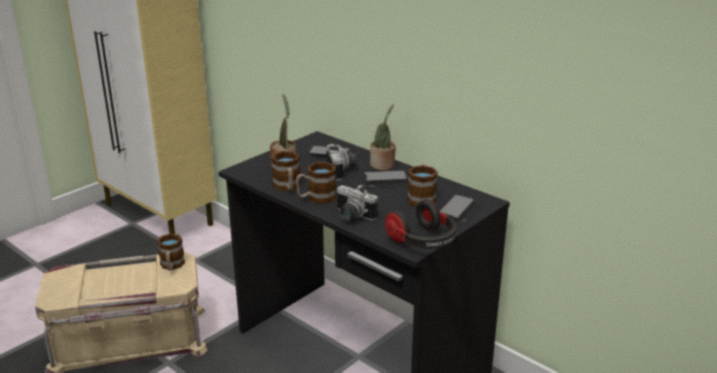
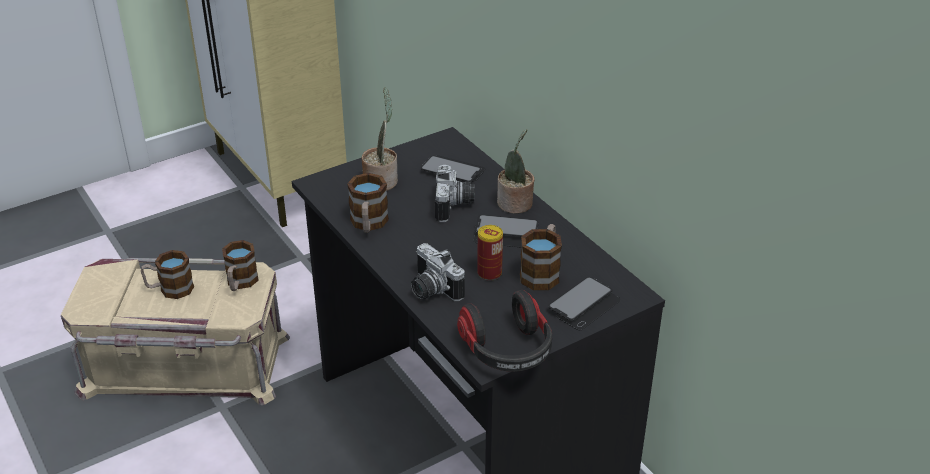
camera: 15 degrees right, 10 degrees up
mug [296,162,336,203] -> mug moved to [141,250,194,299]
none -> can [477,225,503,281]

